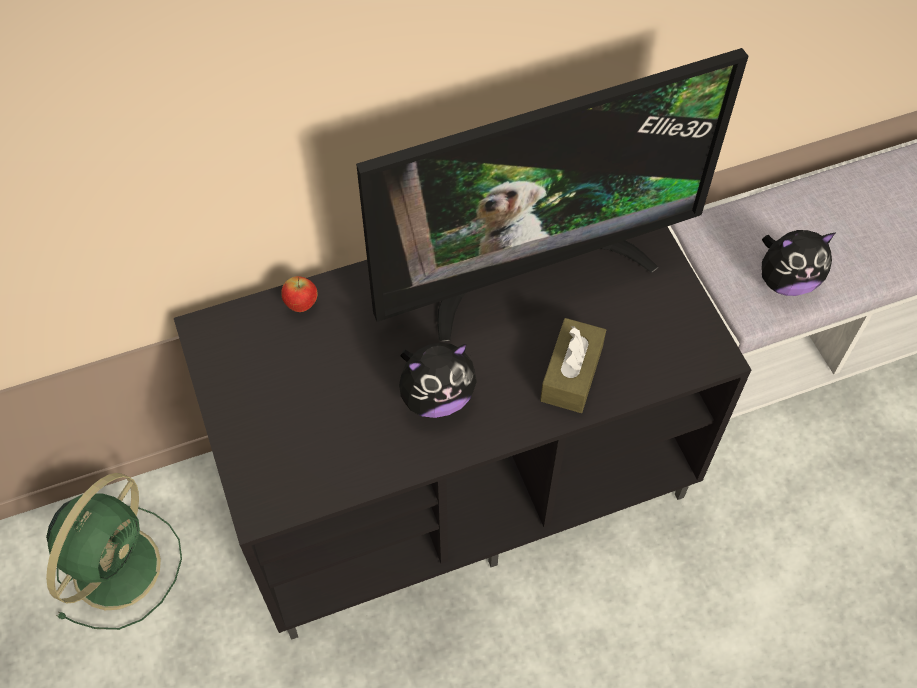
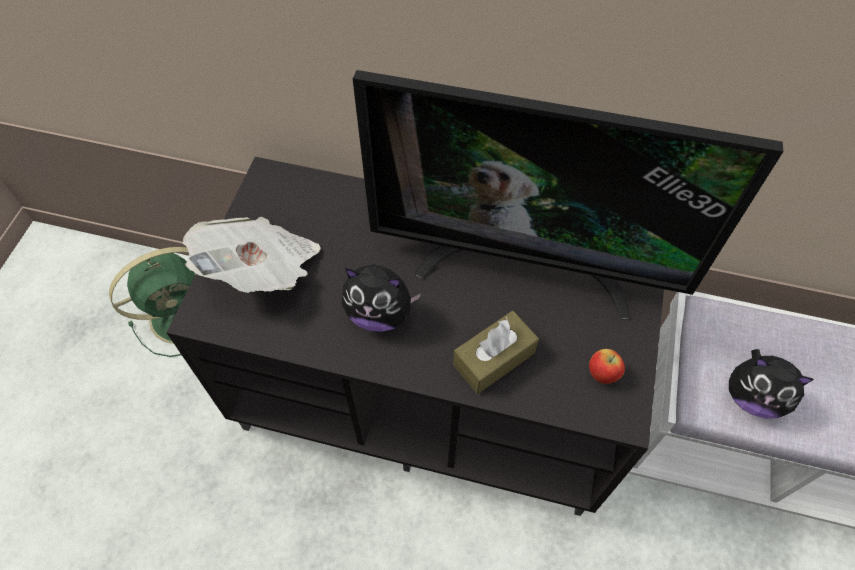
camera: 35 degrees right, 0 degrees up
apple [281,276,318,312] -> apple moved to [589,349,625,384]
none -> newspaper [183,217,321,293]

